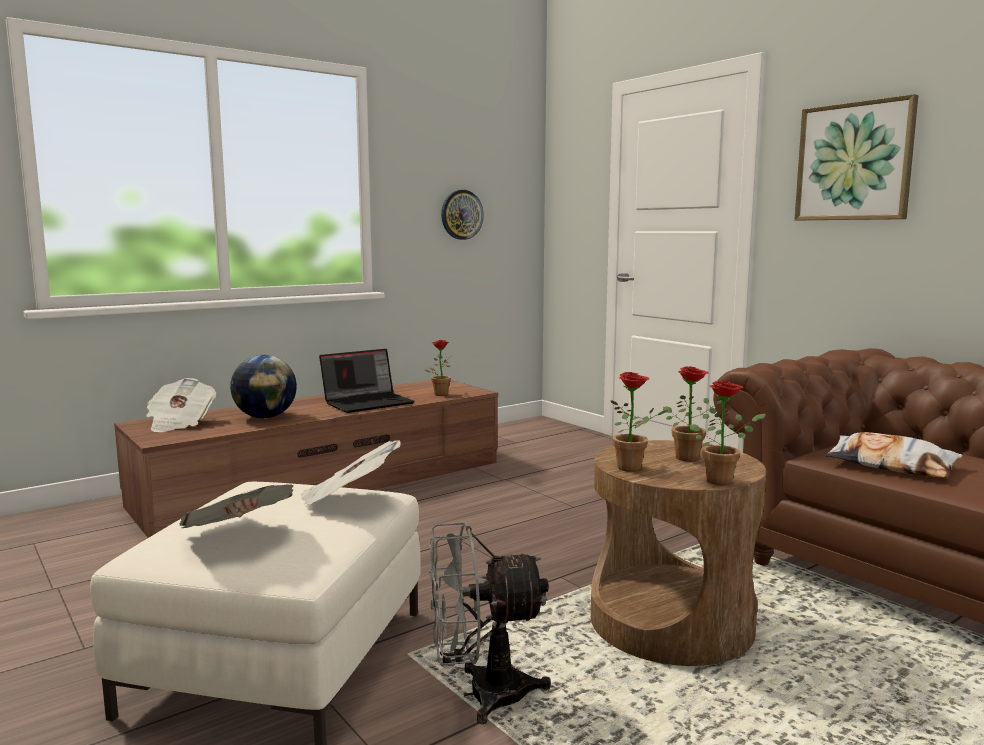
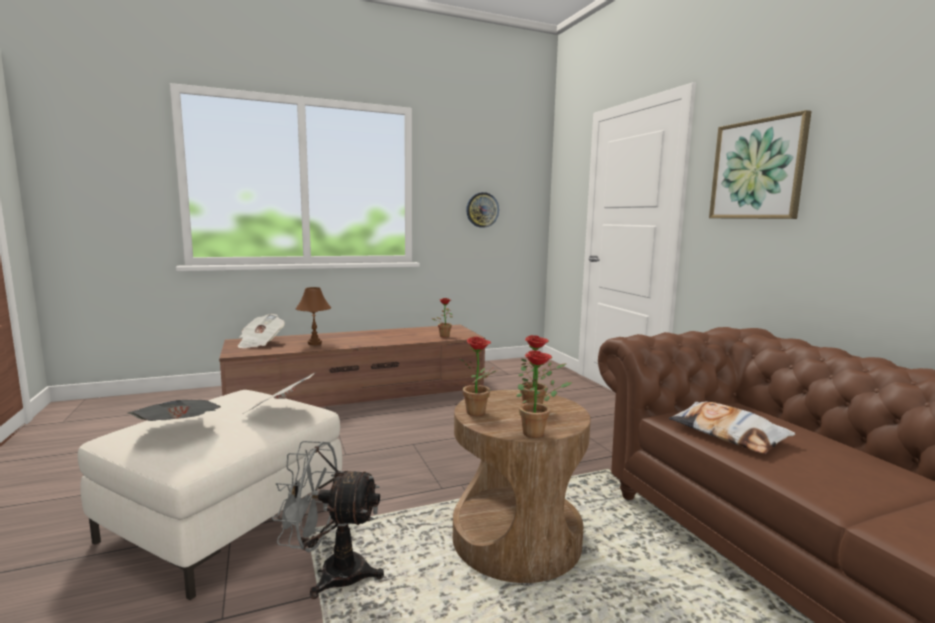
camera: 15 degrees right, 0 degrees up
globe [230,355,297,418] -> brown table lamp [296,287,331,345]
laptop [319,349,415,413] -> none

